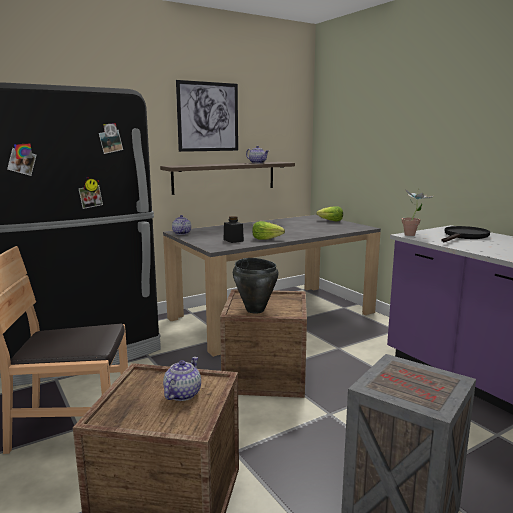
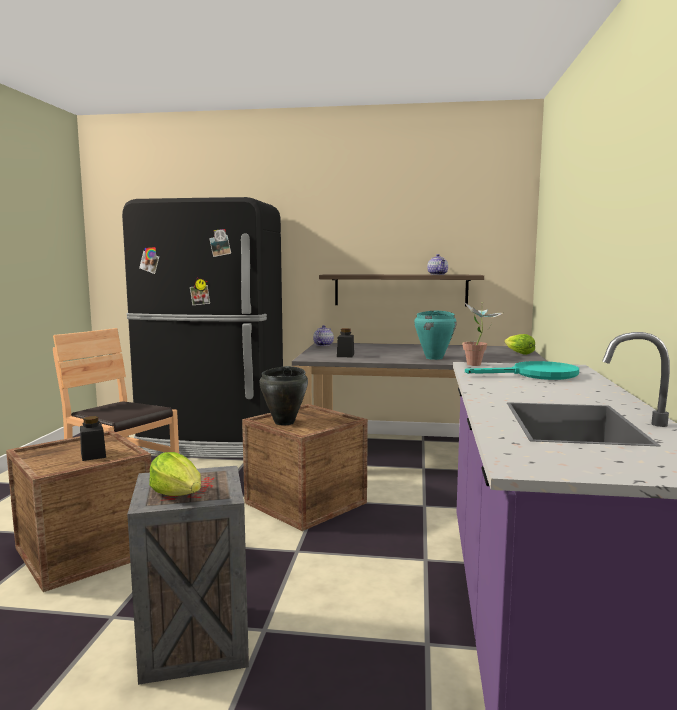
camera: 40 degrees right, 5 degrees down
teapot [163,357,201,401] -> black jar [80,416,106,461]
picture [176,80,238,152] -> none
lettuce [252,221,285,240] -> lettuce moved to [149,452,201,496]
black frying pan [441,226,490,242] -> turquoise frying pan [465,361,579,380]
none -> turquoise cooking pot [414,310,457,360]

